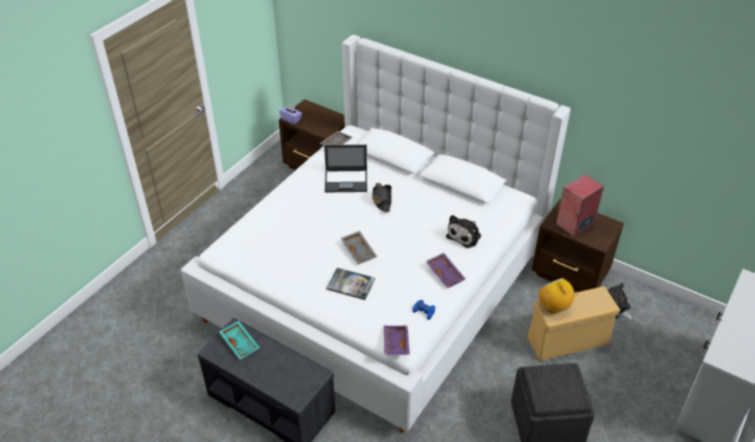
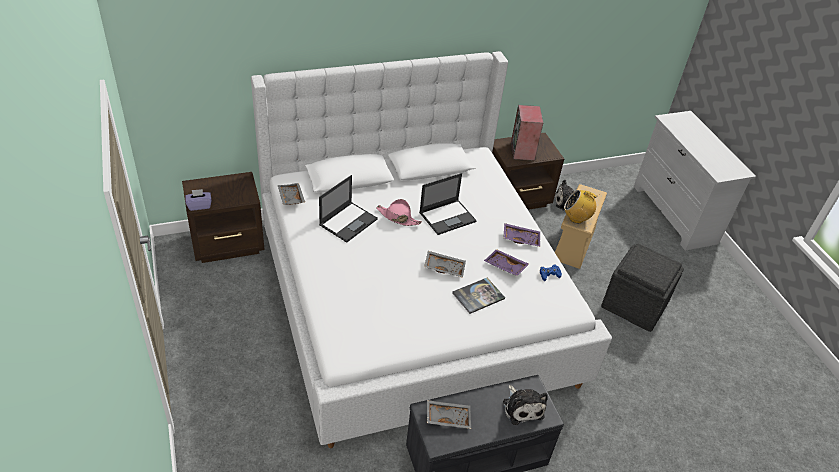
camera: 55 degrees left, 0 degrees up
turquoise tray [219,321,260,360] -> grey tray [427,400,471,429]
black hat [372,183,392,212] -> pink hat [376,199,422,226]
purple tray [384,325,410,355] -> purple tray moved to [484,249,529,276]
plush toy [446,215,481,248] -> plush toy moved to [503,385,548,425]
none -> laptop [419,173,477,235]

